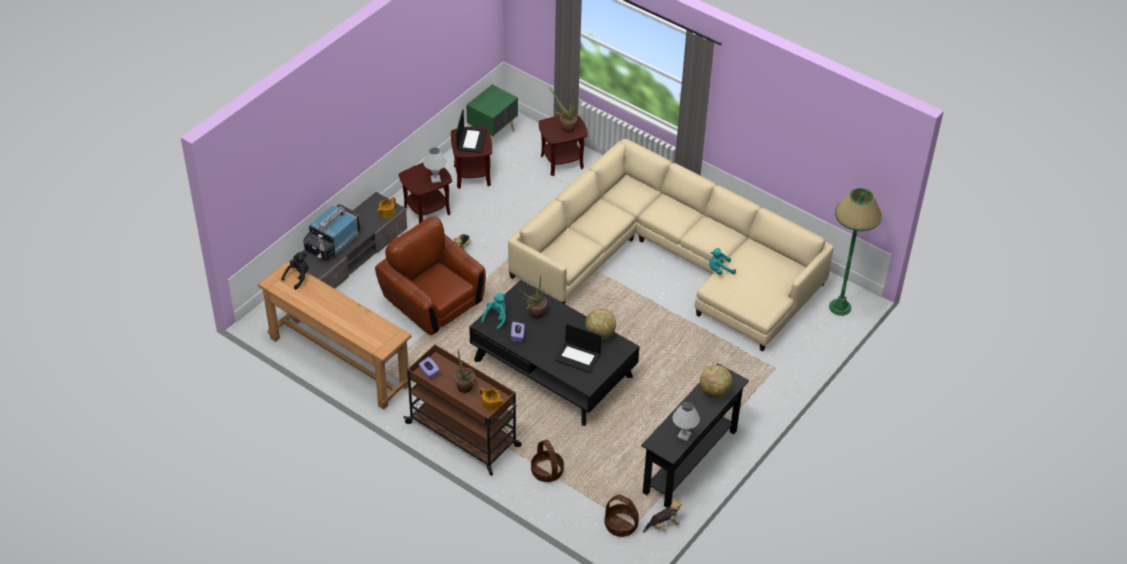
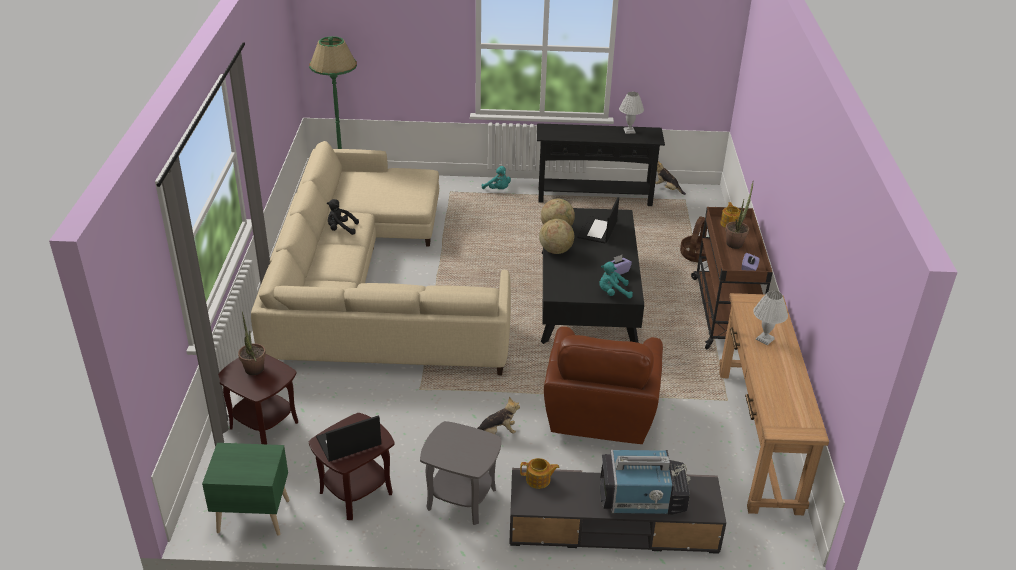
camera: 125 degrees left, 10 degrees down
black plush toy [281,252,309,290] -> black plush toy moved to [327,199,359,235]
brown side table [399,163,452,224] -> grey side table [420,421,501,525]
white table lamp [423,147,447,183] -> white table lamp moved to [753,291,788,345]
potted plant [518,276,547,319] -> none
laptop [554,324,602,373] -> laptop turned 150 degrees counterclockwise [577,197,619,243]
basket [605,494,639,537] -> none
globe [700,365,733,398] -> globe moved to [539,219,574,254]
turquoise plush toy [709,248,736,275] -> turquoise plush toy moved to [482,166,511,189]

